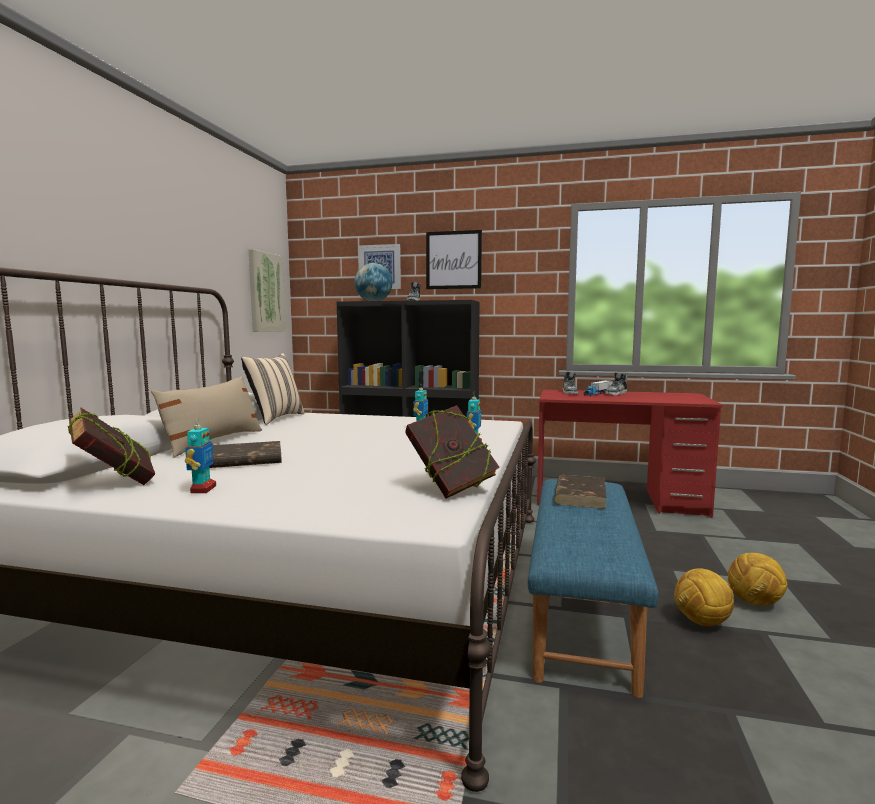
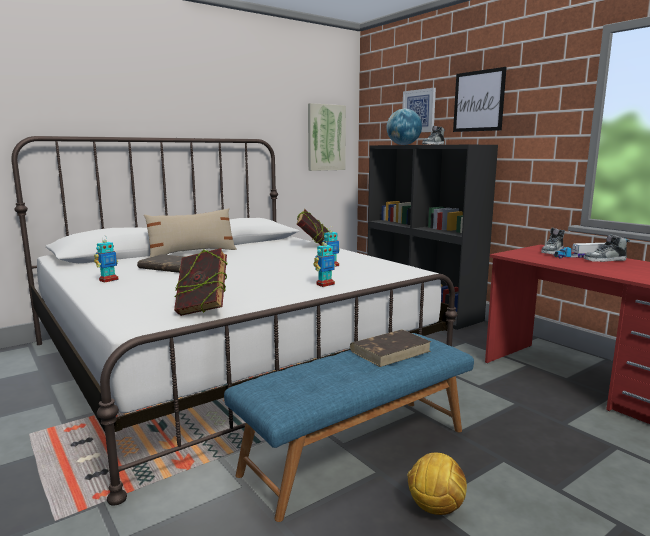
camera: 40 degrees right, 5 degrees up
book [68,408,155,485] -> book moved to [297,209,329,246]
beige pillow [241,353,305,425] -> none
football [728,553,787,605] -> none

